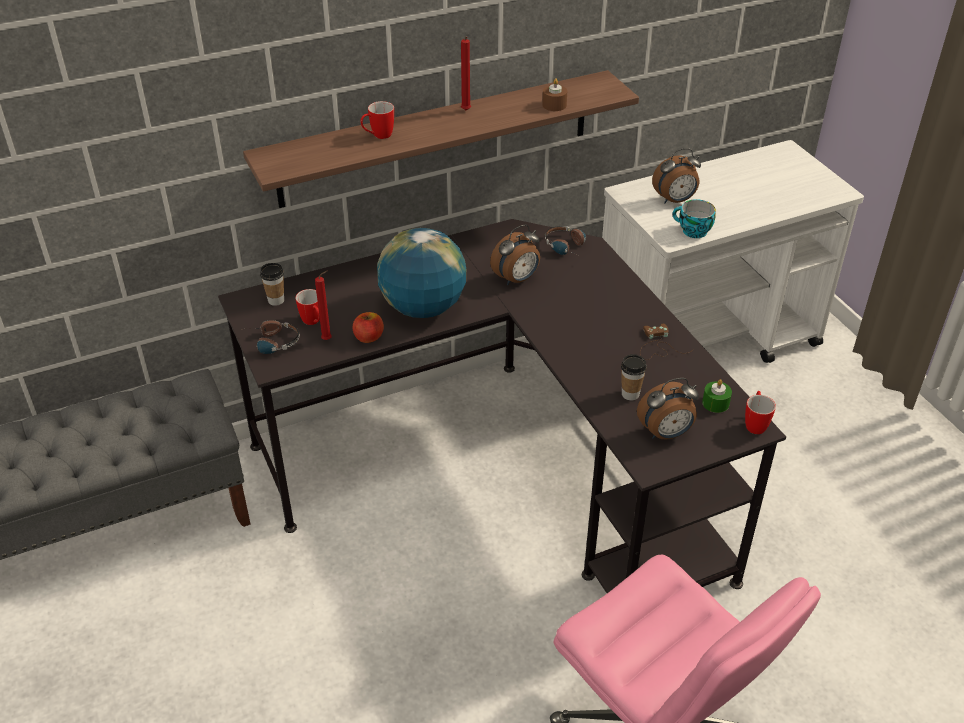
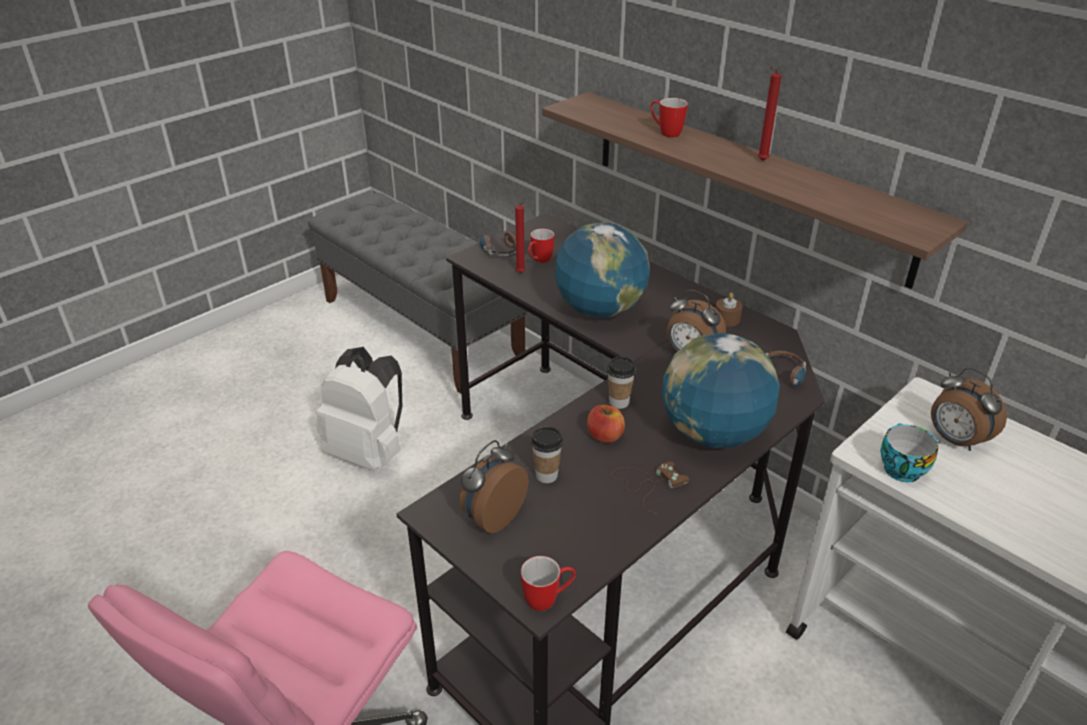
camera: 70 degrees right, 5 degrees down
cup [260,263,284,306] -> cup moved to [607,356,636,409]
apple [353,312,384,343] -> apple moved to [587,405,625,443]
brown candle [542,78,567,111] -> brown candle moved to [716,293,743,327]
alarm clock [637,378,699,440] -> alarm clock turned 75 degrees clockwise [460,440,529,533]
green candle [702,379,732,413] -> none
none -> white backpack [316,347,402,471]
none -> globe [662,333,780,449]

